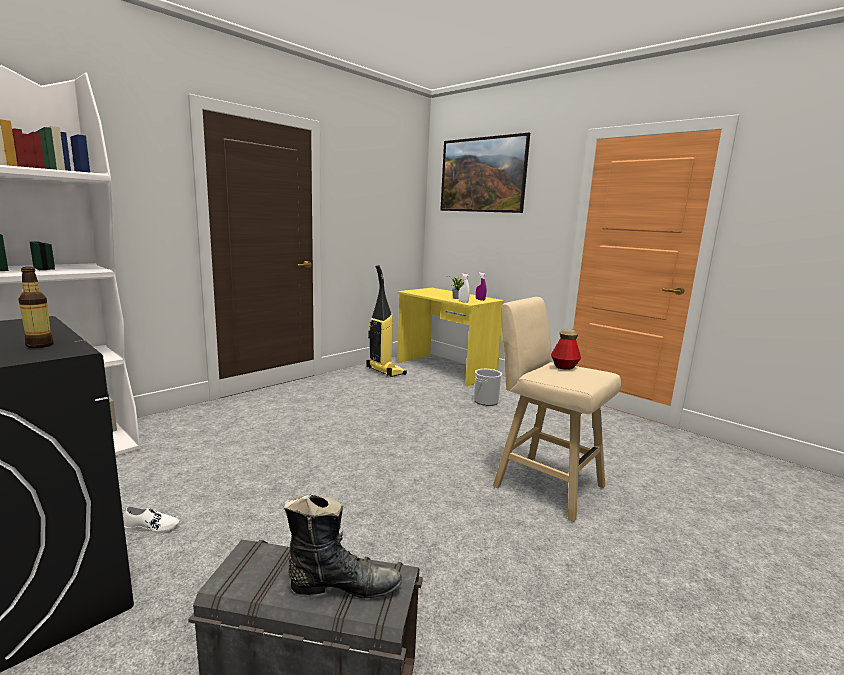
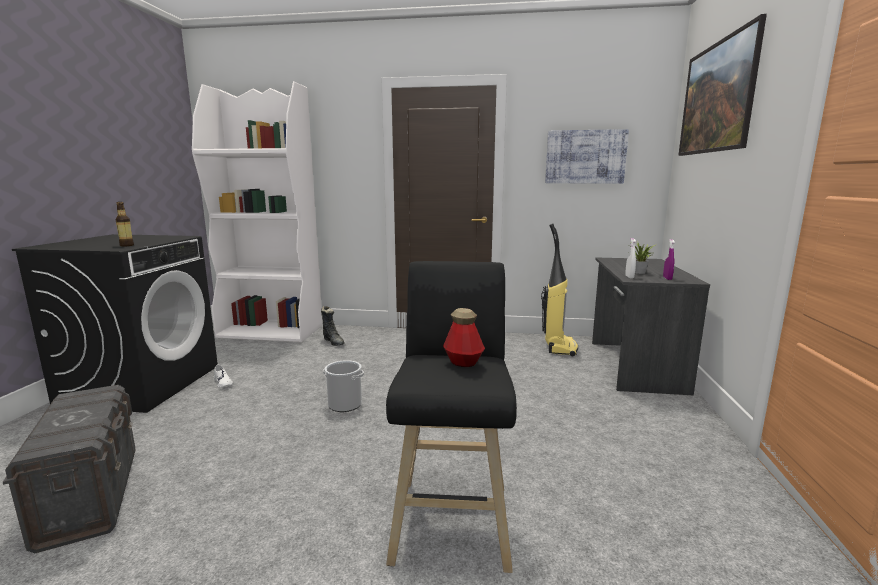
camera: 55 degrees right, 0 degrees up
black boot [284,494,402,598] -> black boot moved to [321,306,345,346]
yellow desk [397,288,504,386] -> grey desk [592,258,710,396]
bucket [474,369,502,406] -> bucket moved to [323,360,364,412]
beige stool [493,297,621,522] -> black stool [386,261,517,573]
none -> picture [545,129,629,183]

